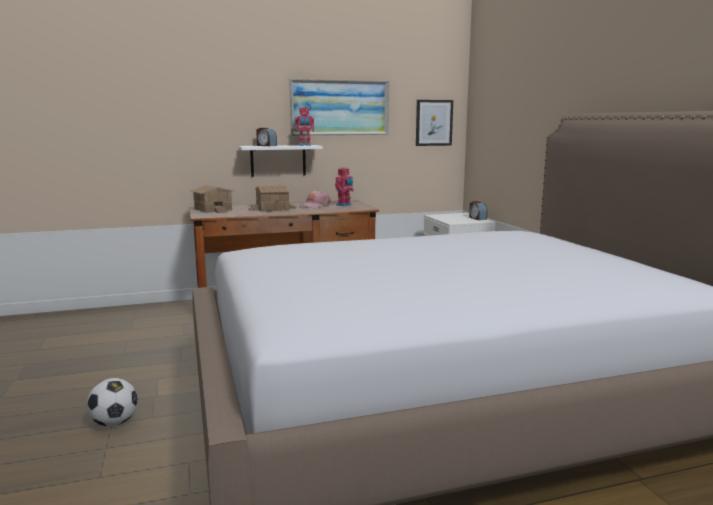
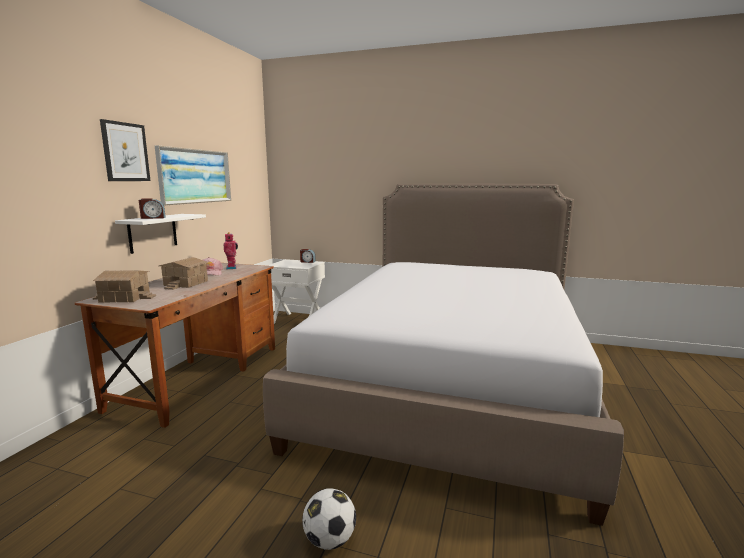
camera: 55 degrees left, 0 degrees up
toy robot [295,106,314,146] -> none
picture [416,100,453,146] -> picture moved to [100,119,150,181]

